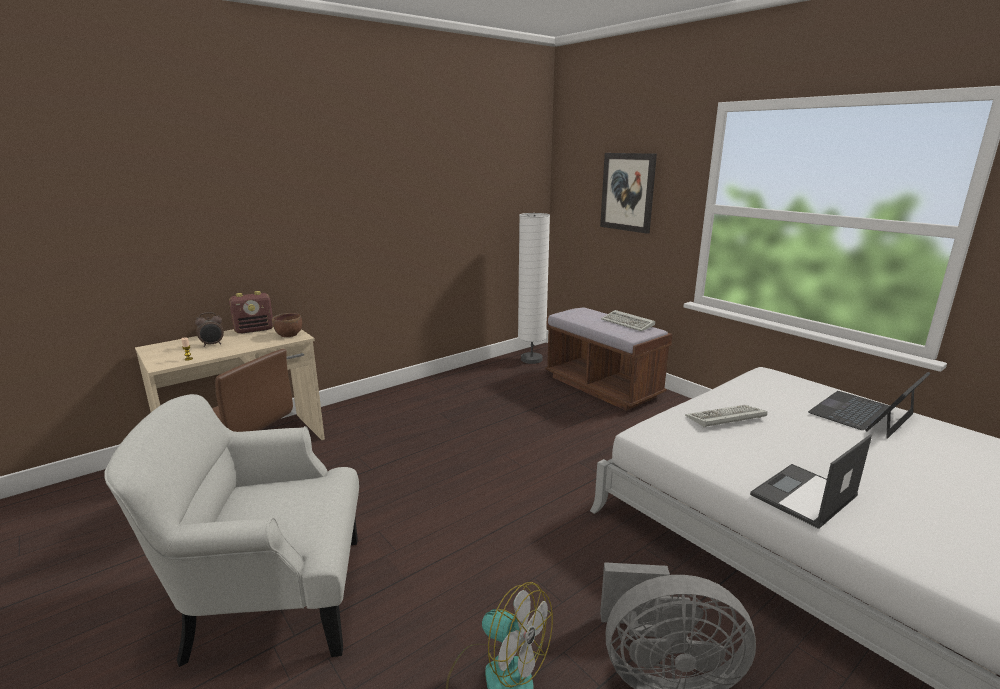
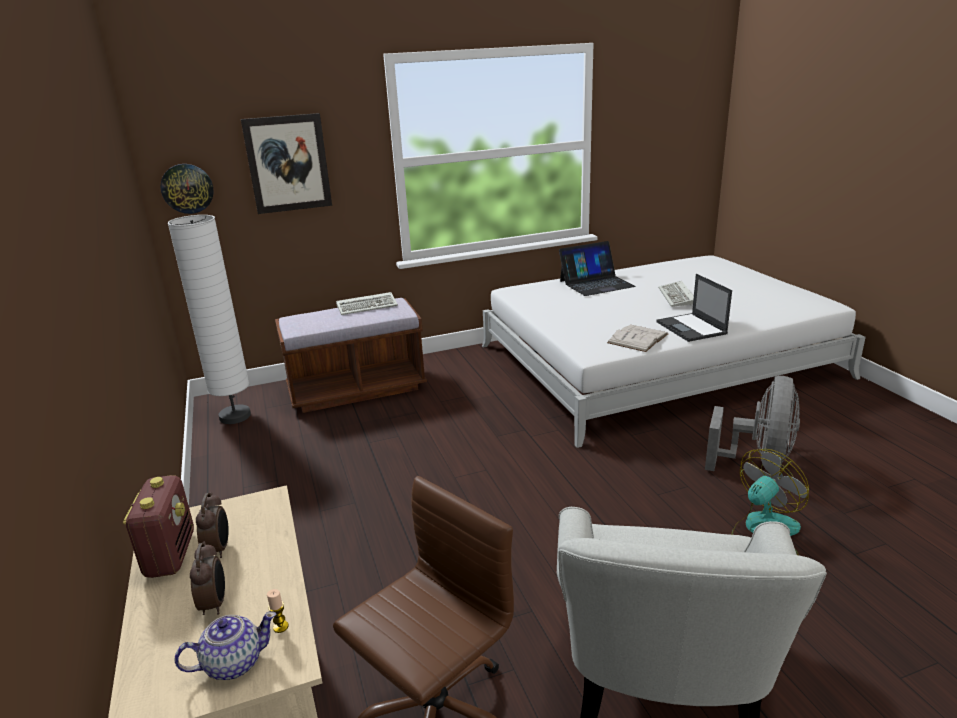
camera: 70 degrees left, 5 degrees up
brown bowl [272,313,302,337] -> none
keyboard [685,405,767,428] -> keyboard moved to [658,281,694,307]
laptop [808,372,931,439] -> laptop turned 90 degrees counterclockwise [559,241,636,296]
none -> wall clock [160,164,214,214]
none -> teapot [174,611,276,680]
none -> alarm clock [196,493,229,558]
none -> white book [607,325,668,352]

